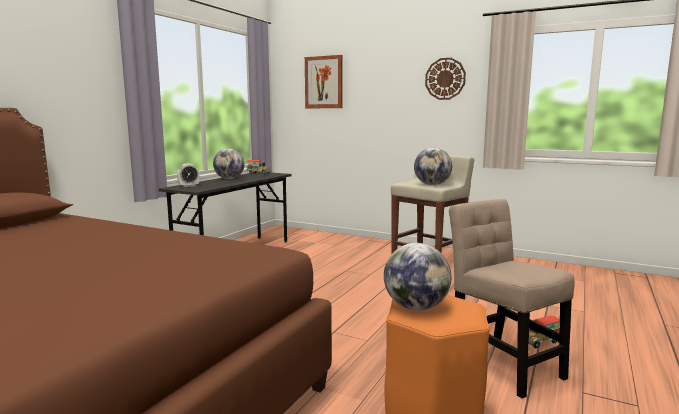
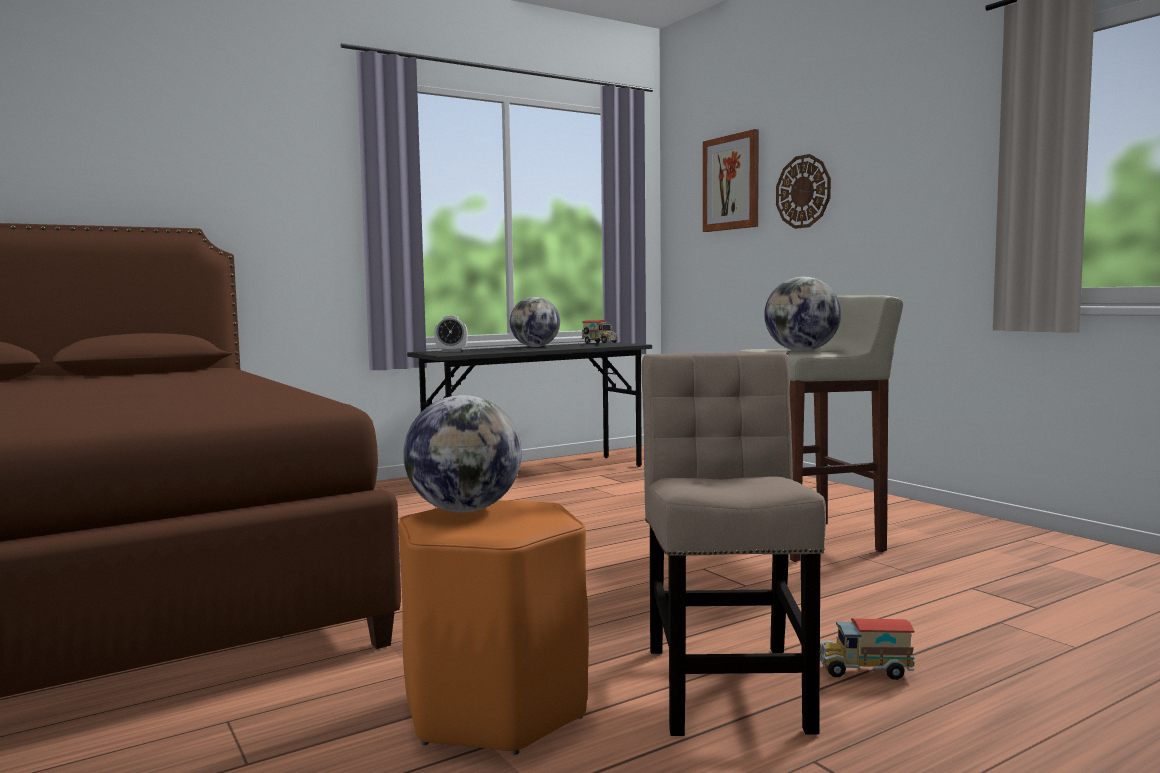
camera: 30 degrees right, 5 degrees down
wall clock [425,58,466,100] -> wall clock moved to [776,154,831,229]

